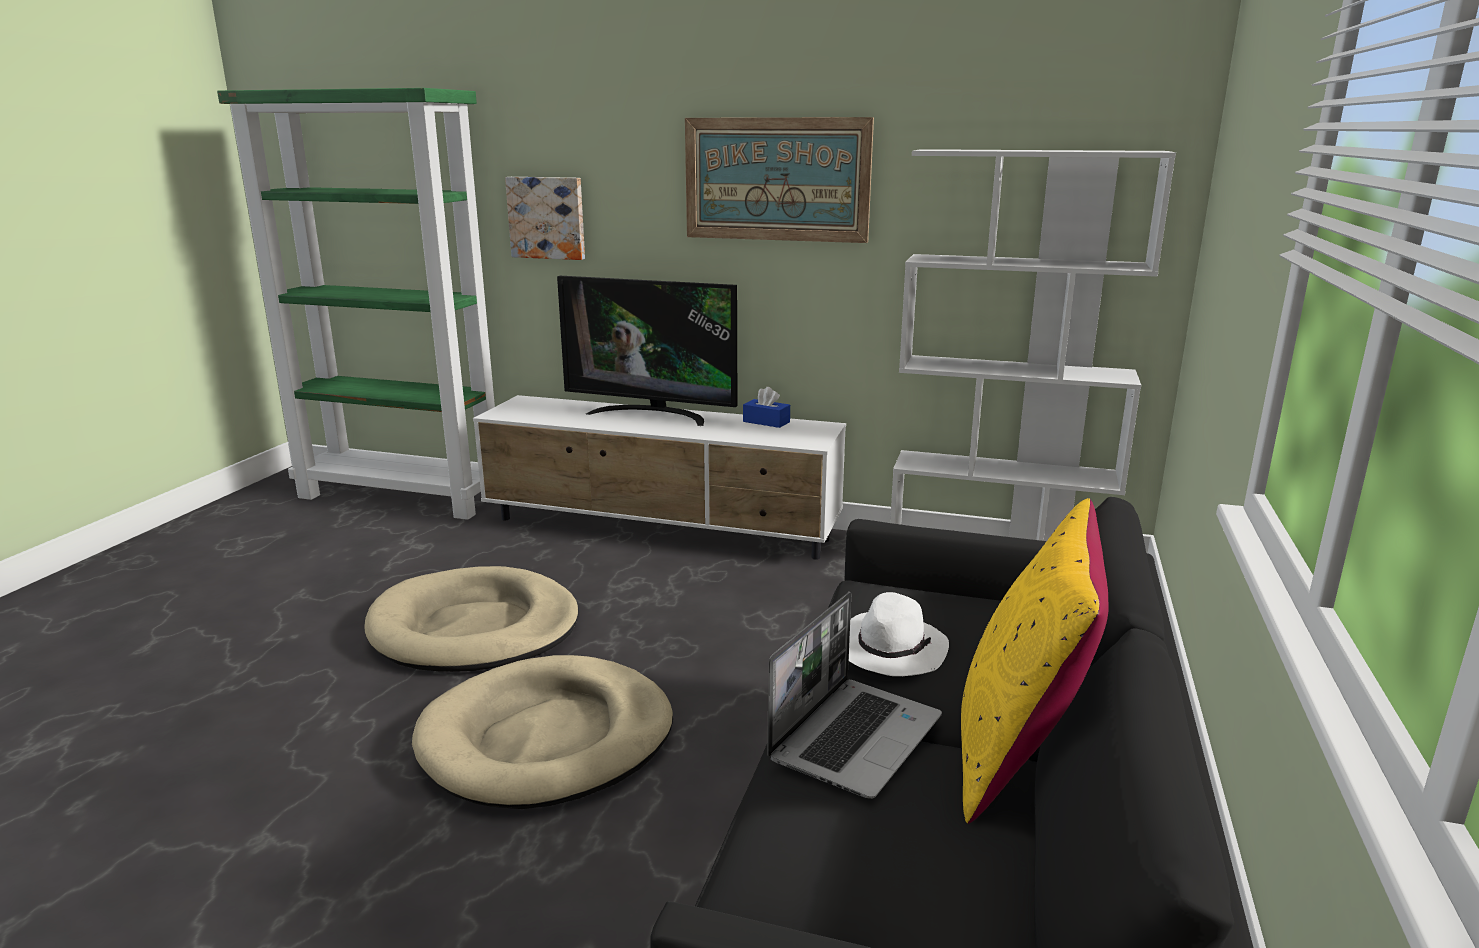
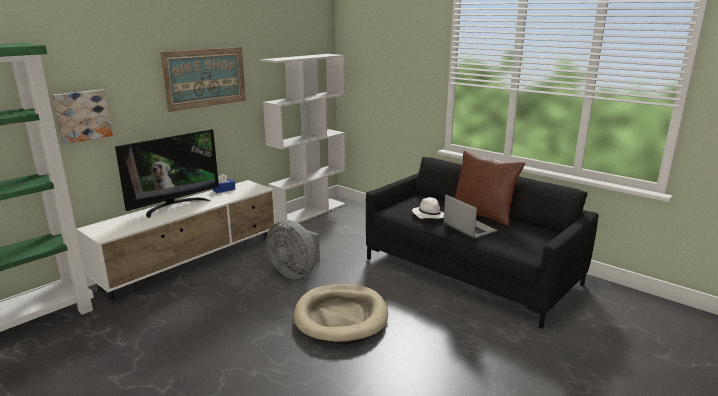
camera: 65 degrees left, 0 degrees up
beige dog bed [364,566,579,672] -> none
yellow pillow [961,498,1109,824] -> brown pillow [454,151,525,226]
none -> grey fan [266,220,320,279]

